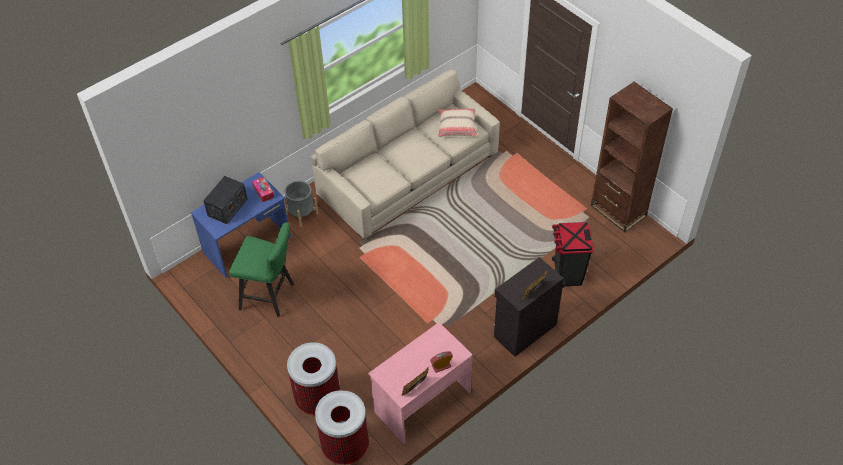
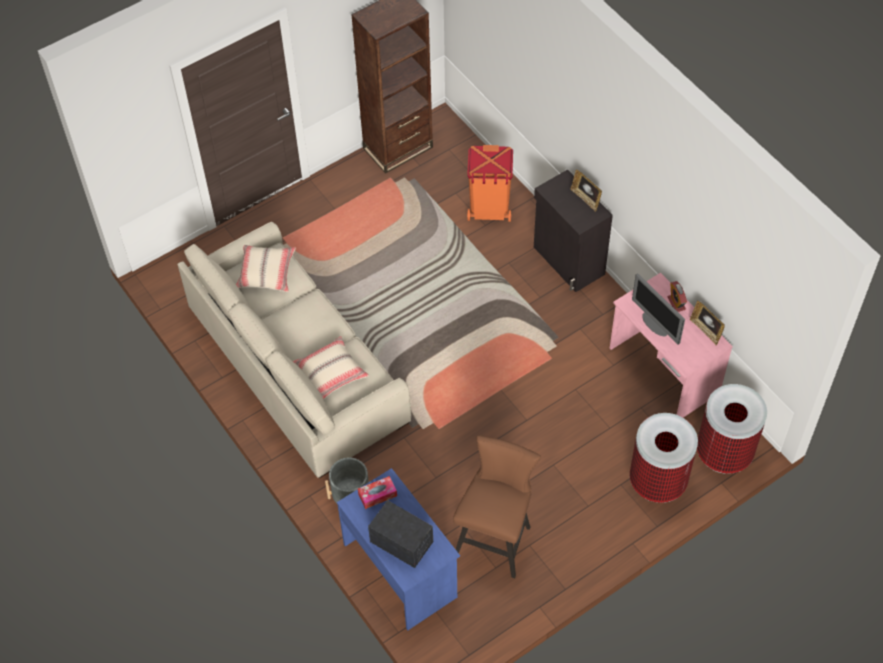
camera: 85 degrees left, 5 degrees up
green stool [229,222,294,317] -> brown stool [453,435,541,578]
black trash can [552,222,594,288] -> orange trash can [467,145,513,222]
none -> beige pillow [293,336,369,399]
none -> monitor [632,274,685,345]

